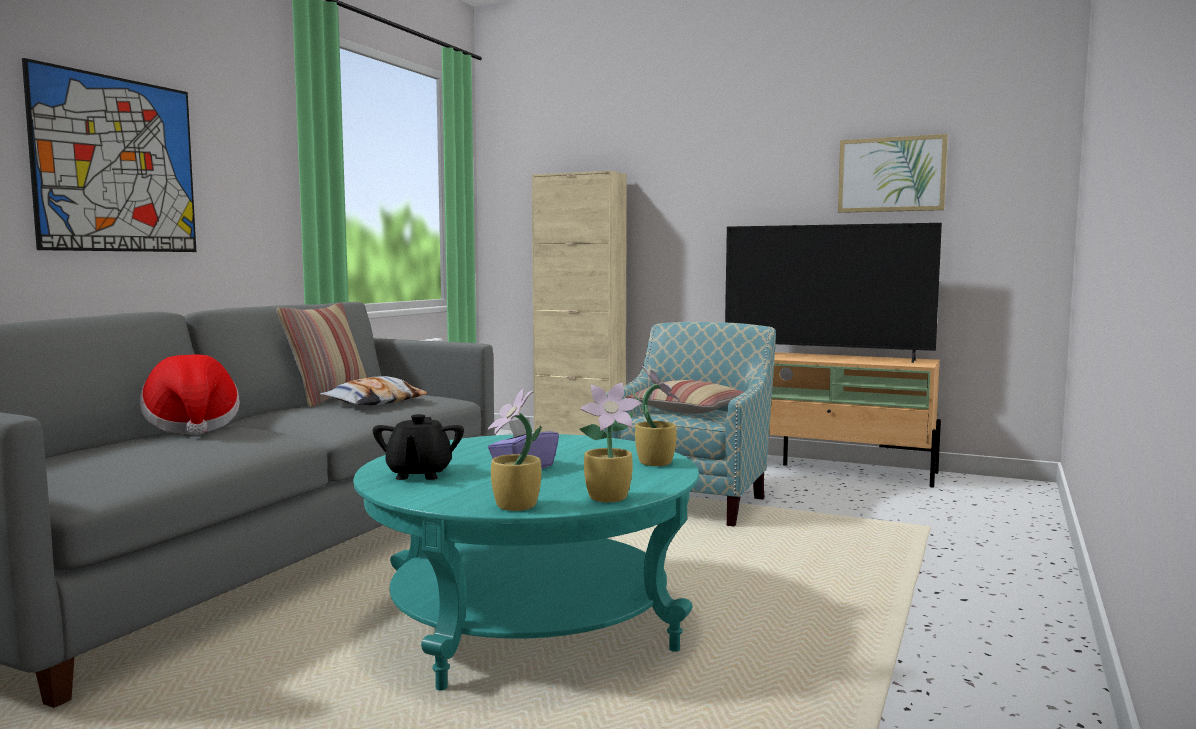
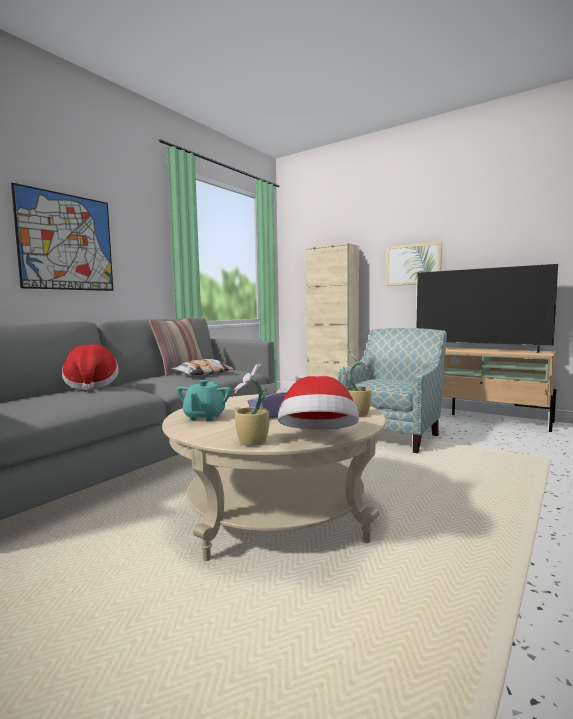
camera: 10 degrees right, 0 degrees up
turquoise coffee table [353,434,699,691] -> beige coffee table [162,394,386,561]
black teapot [373,414,464,480] -> turquoise teapot [176,380,231,421]
potted plant [579,383,642,502] -> hat [278,376,359,429]
pillow [626,380,744,414] -> none
picture [838,134,948,213] -> picture moved to [386,242,442,286]

